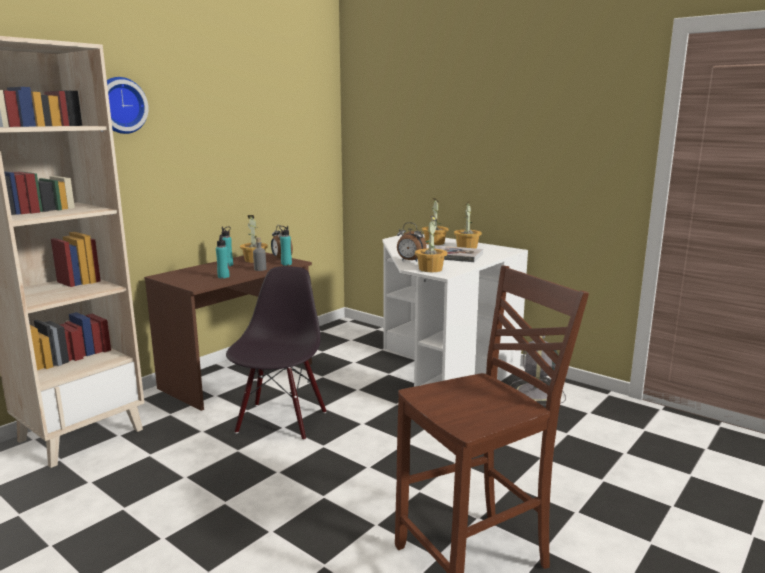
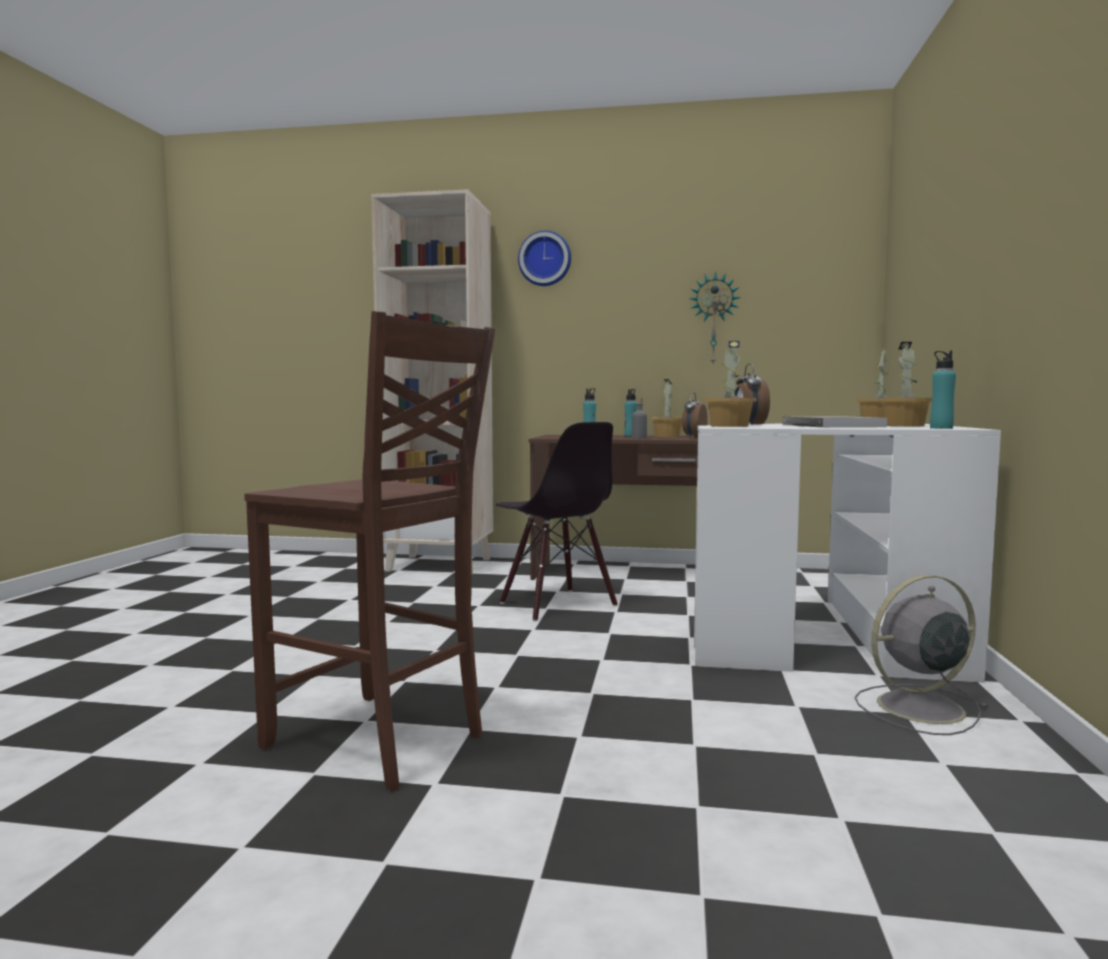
camera: 60 degrees right, 10 degrees down
black chair [226,266,326,440] -> black chair turned 75 degrees clockwise [496,422,618,621]
turquoise bottle [279,226,292,265] -> turquoise bottle moved to [930,351,956,429]
none -> wall clock [689,271,741,366]

